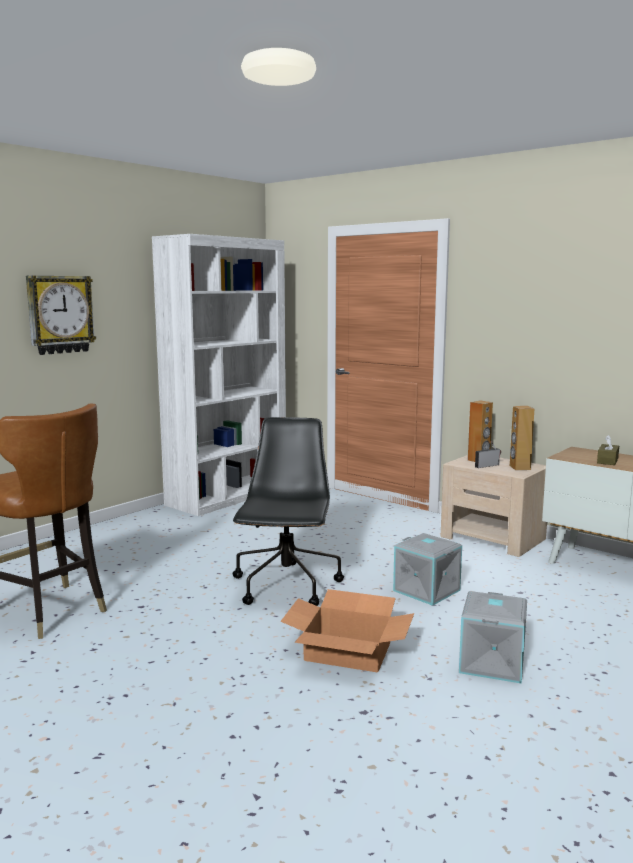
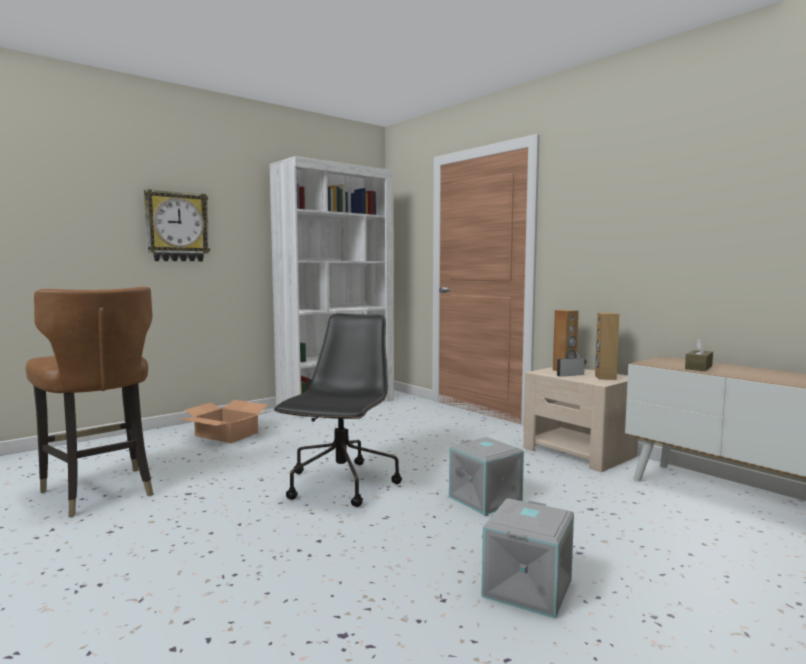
camera: 10 degrees right, 5 degrees down
cardboard box [280,589,414,673] -> cardboard box moved to [181,400,269,443]

